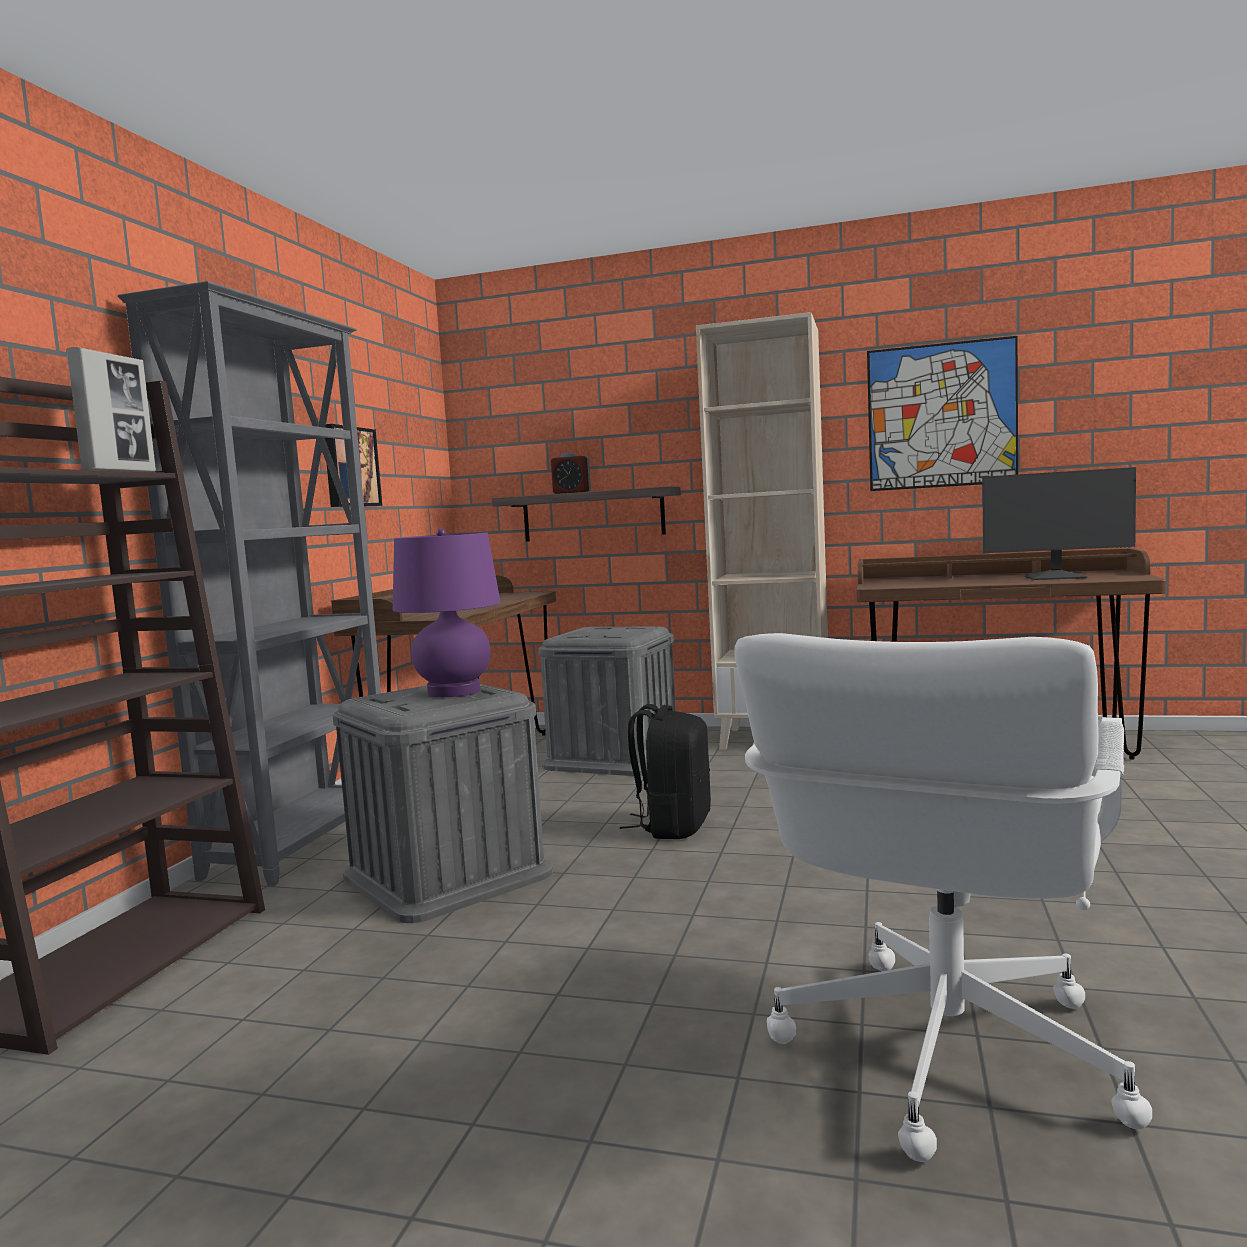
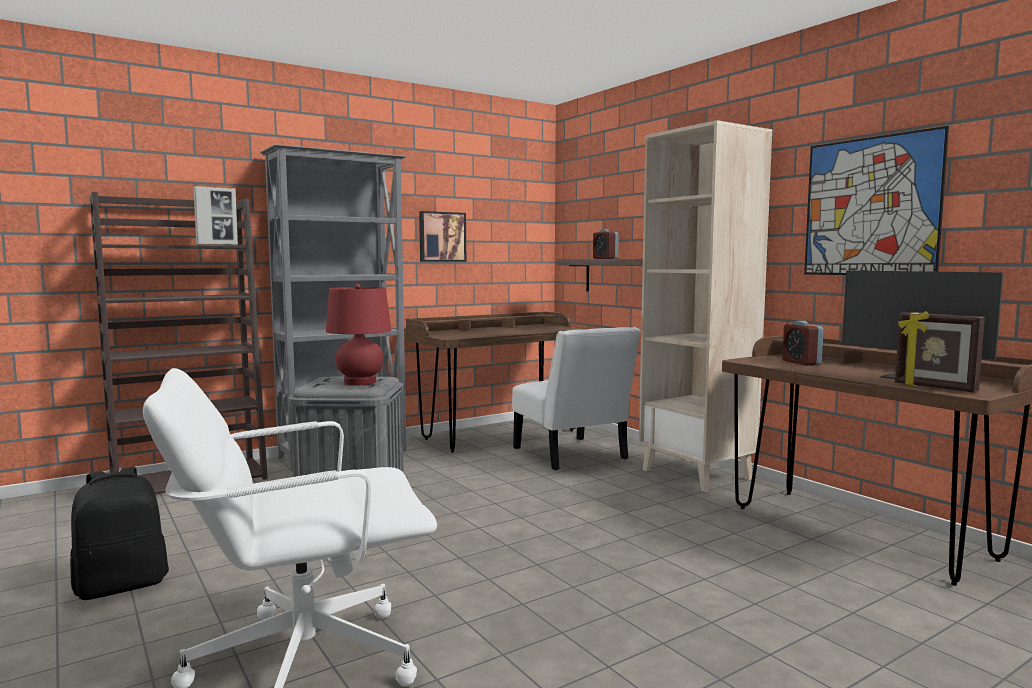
camera: 40 degrees right, 0 degrees up
purple table lamp [393,529,501,697] -> red table lamp [326,284,391,385]
grey storage box [538,626,676,776] -> white chair [512,327,641,470]
black backpack [620,704,711,839] -> black backpack moved to [70,467,169,600]
none -> alarm clock [782,321,823,365]
none -> picture frame [895,311,985,393]

